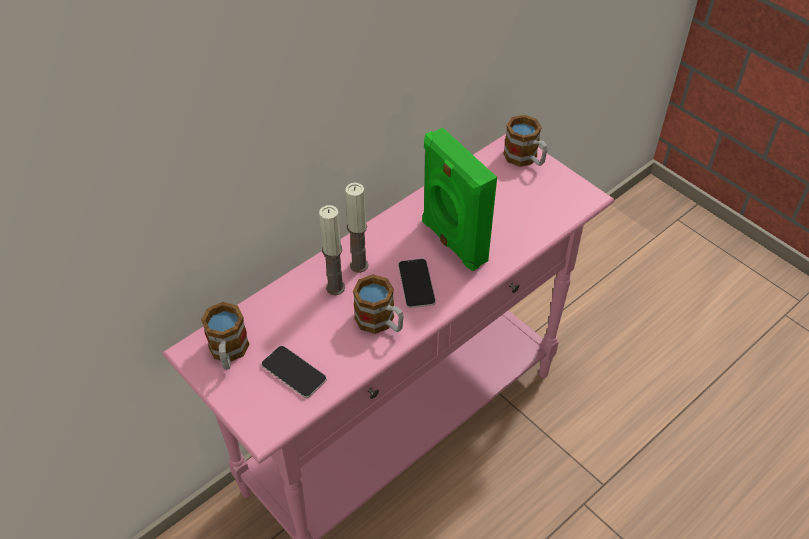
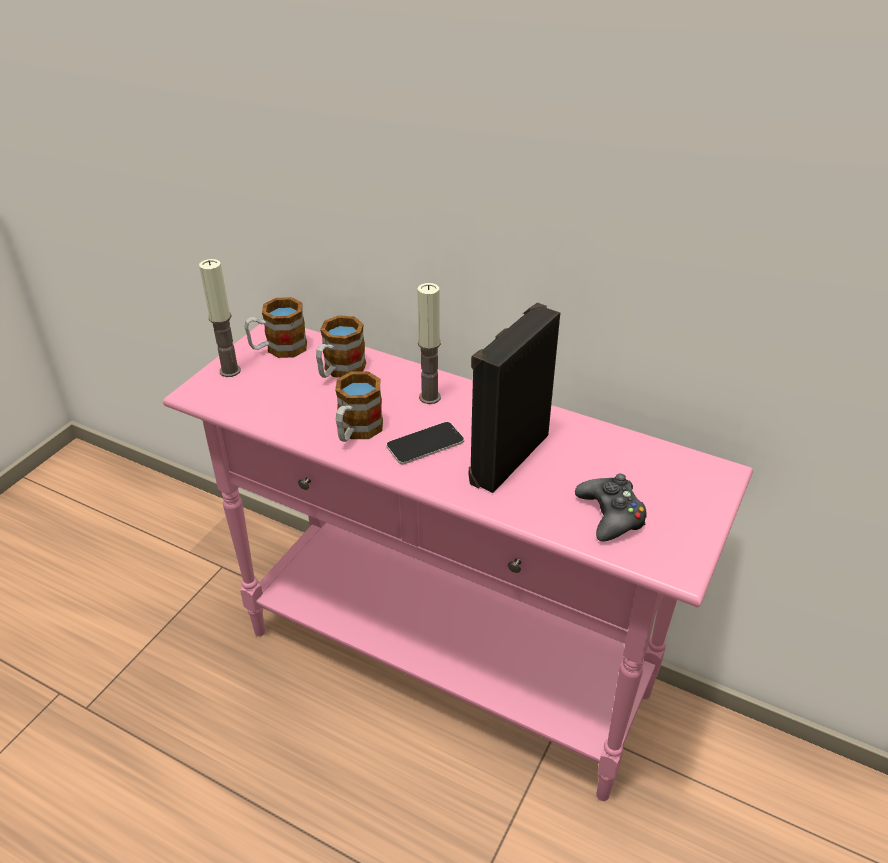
camera: 70 degrees right, 10 degrees down
phone [261,346,327,398] -> none
candle [319,205,345,295] -> candle moved to [199,259,241,377]
green speaker [422,128,497,271] -> black speaker [469,302,560,493]
mug [503,115,548,167] -> mug moved to [316,315,366,378]
none -> black game controller [575,474,647,542]

